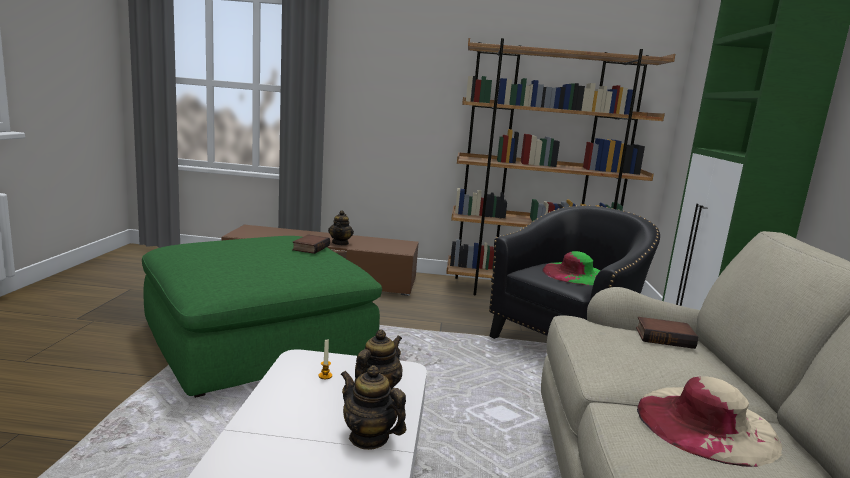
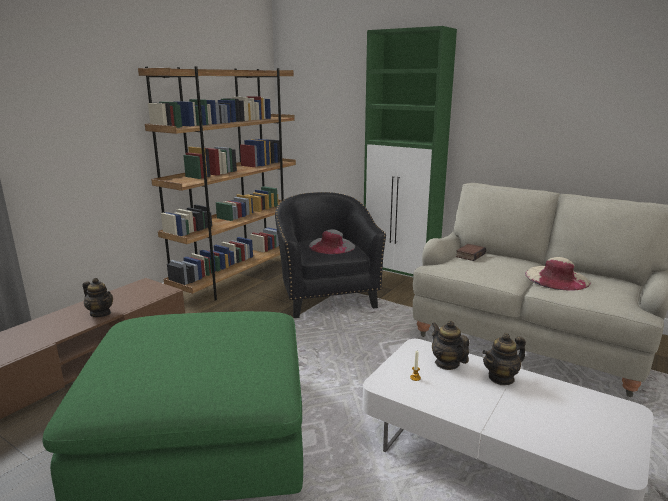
camera: 60 degrees left, 5 degrees up
book [292,235,330,254] -> none
green hat [542,251,600,285] -> grey hat [309,229,355,254]

